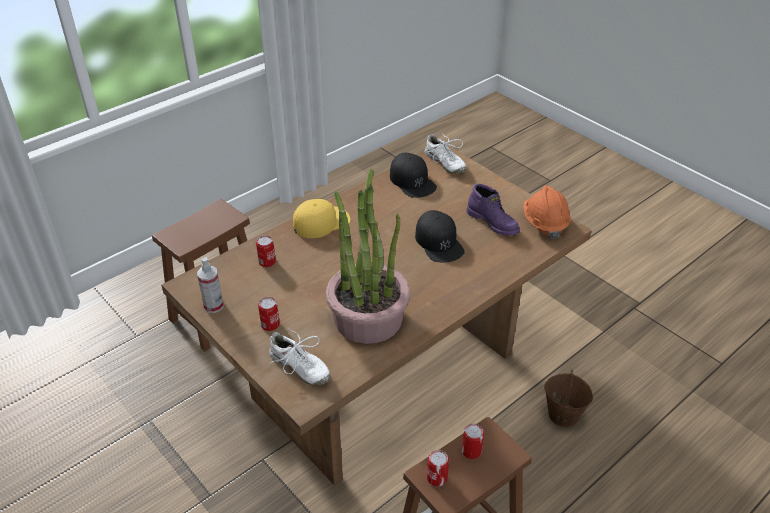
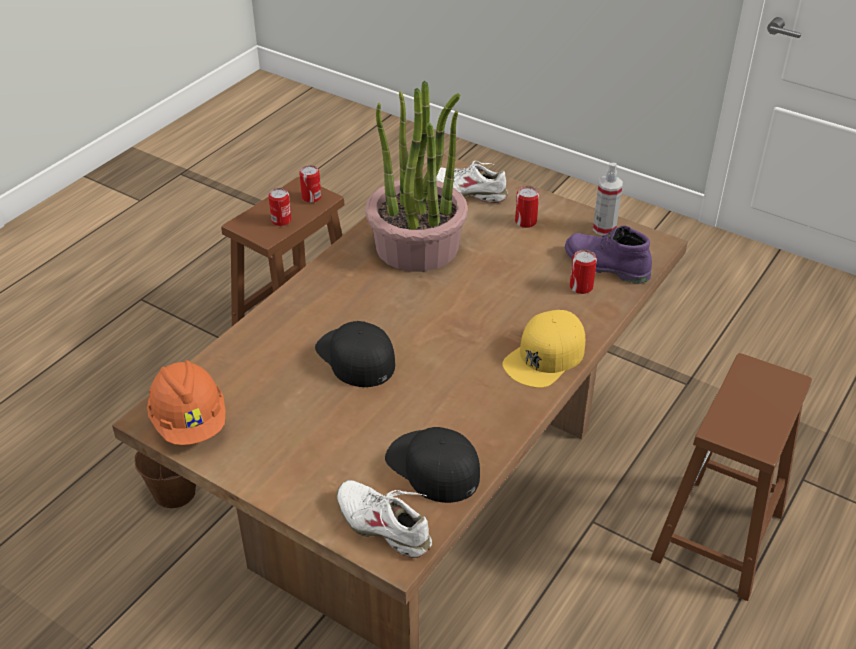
camera: 165 degrees right, 0 degrees up
purple boot [466,184,520,236] -> purple boot moved to [565,225,652,284]

